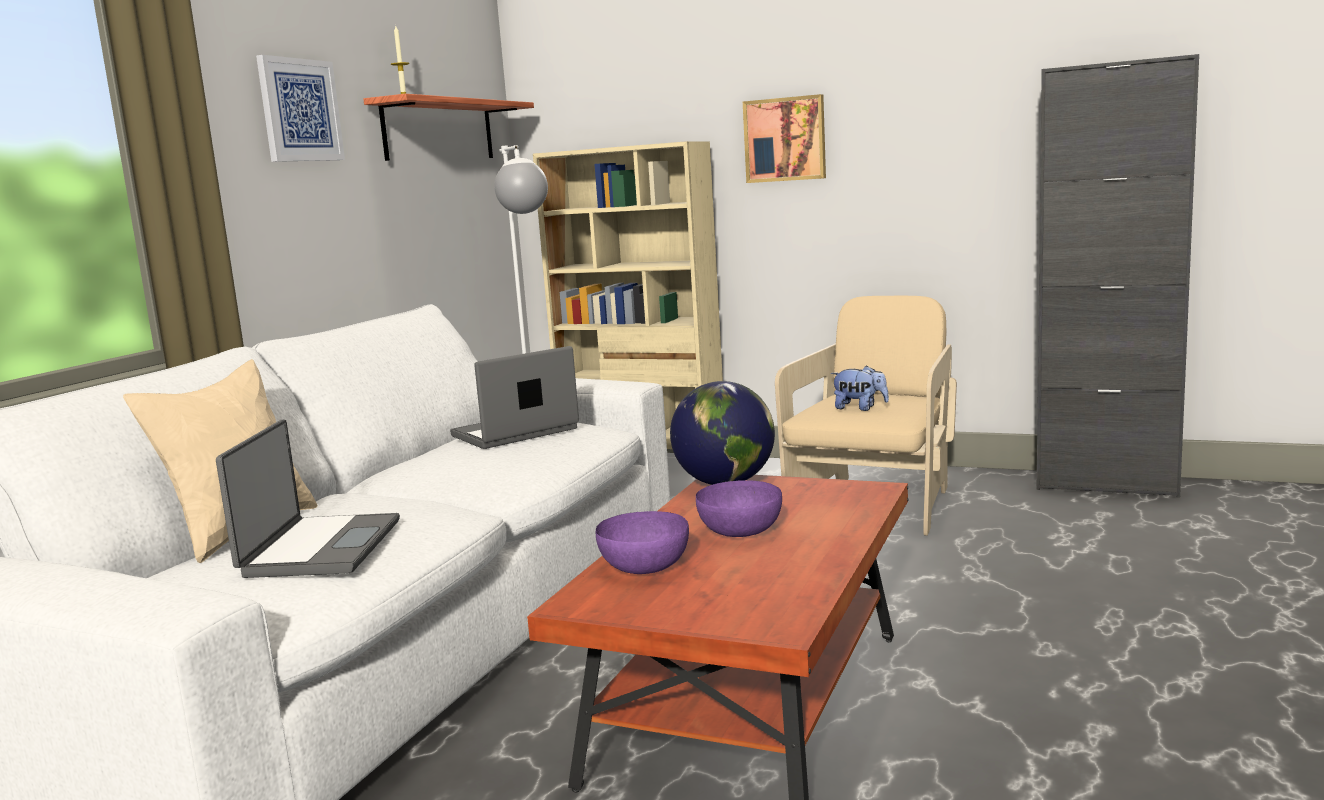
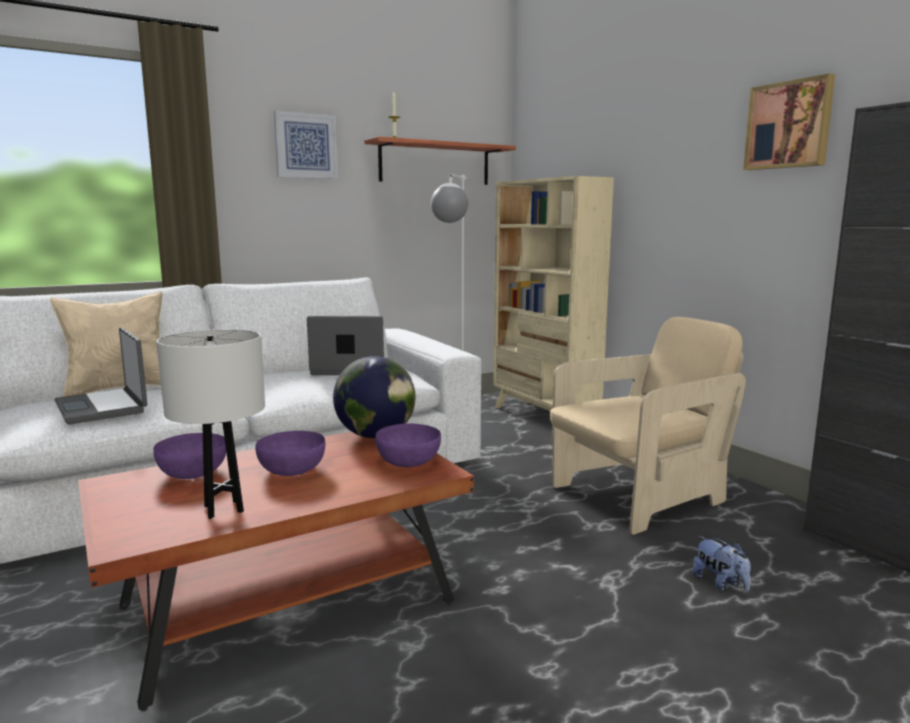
camera: 35 degrees right, 0 degrees up
laptop [216,420,400,578] -> laptop turned 105 degrees clockwise [54,327,147,425]
picture [743,94,826,183] -> picture moved to [743,73,835,170]
plush toy [831,365,889,411] -> plush toy moved to [692,536,751,592]
none -> white table lamp [156,329,265,519]
none -> purple bowl [376,423,441,467]

